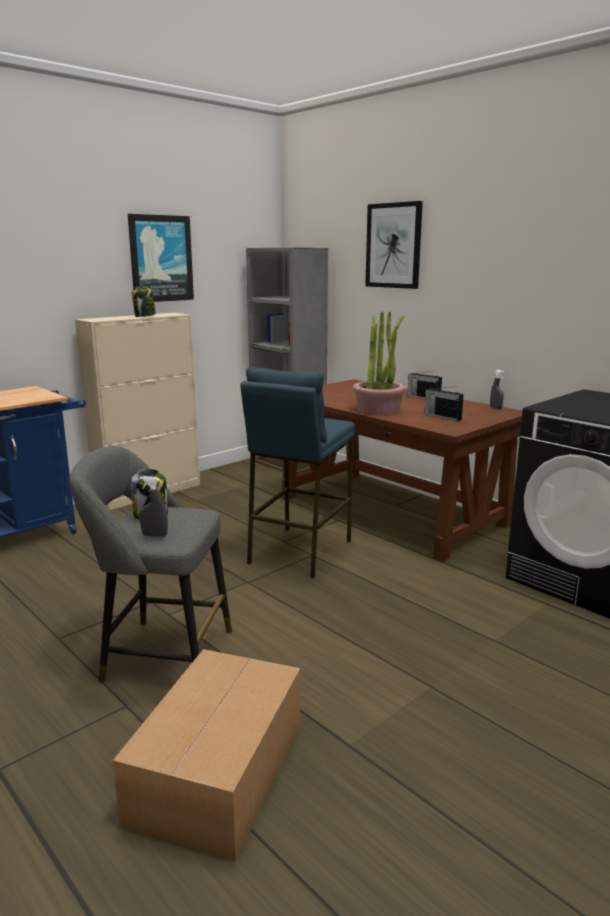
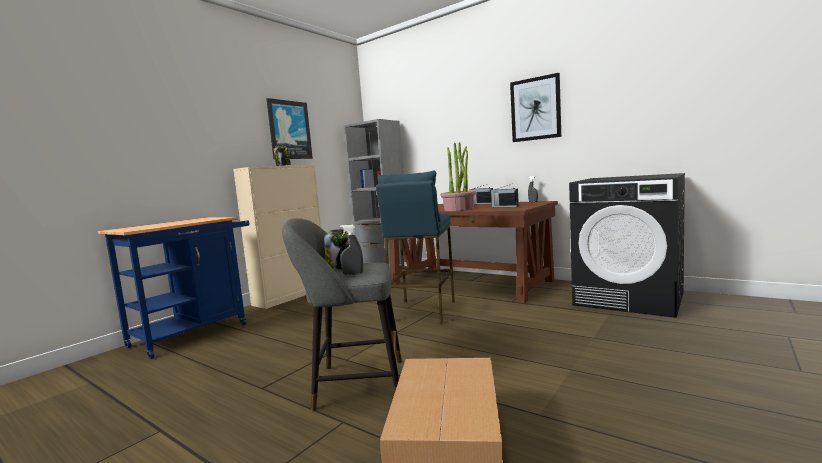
camera: 10 degrees left, 10 degrees down
picture [365,201,423,289] -> picture moved to [510,73,561,142]

